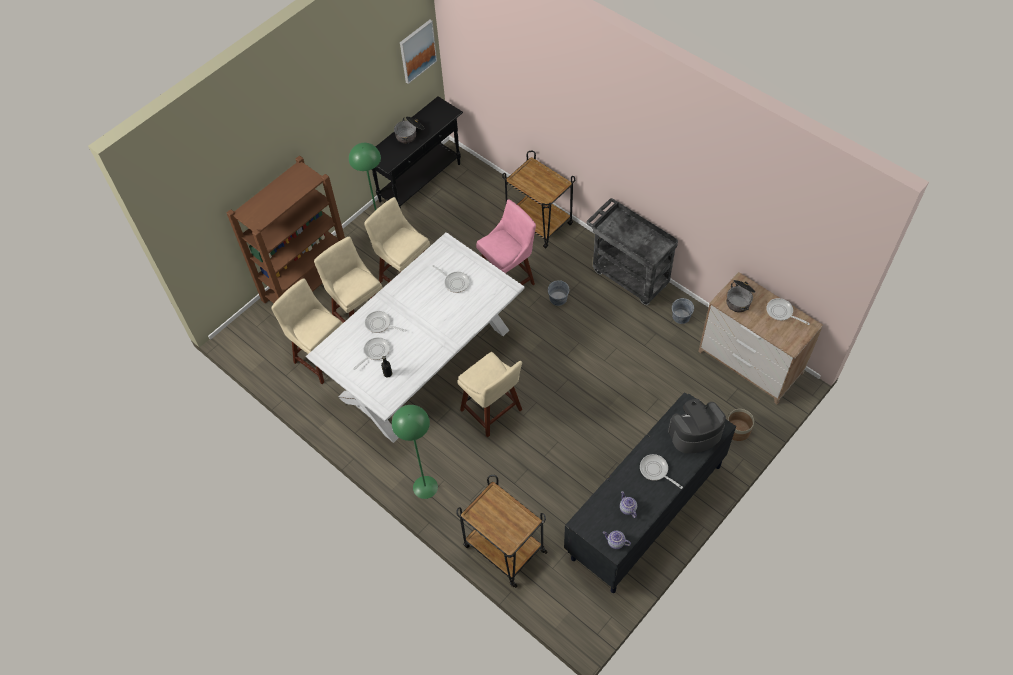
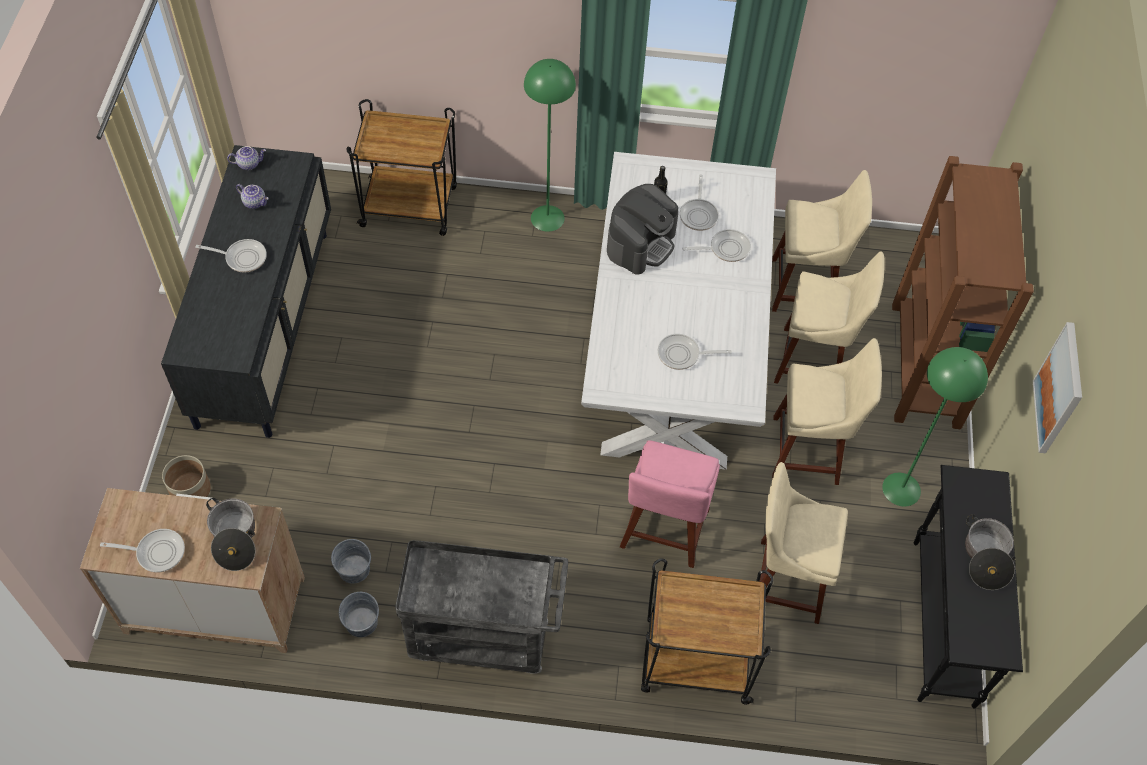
camera: 140 degrees right, 0 degrees up
picture [400,20,437,84] -> picture moved to [1033,322,1082,453]
beige chair [457,352,522,438] -> beige chair moved to [759,462,848,624]
grey bucket [548,280,569,306] -> grey bucket moved to [331,539,371,584]
coffee machine [668,399,726,453] -> coffee machine moved to [607,184,678,275]

